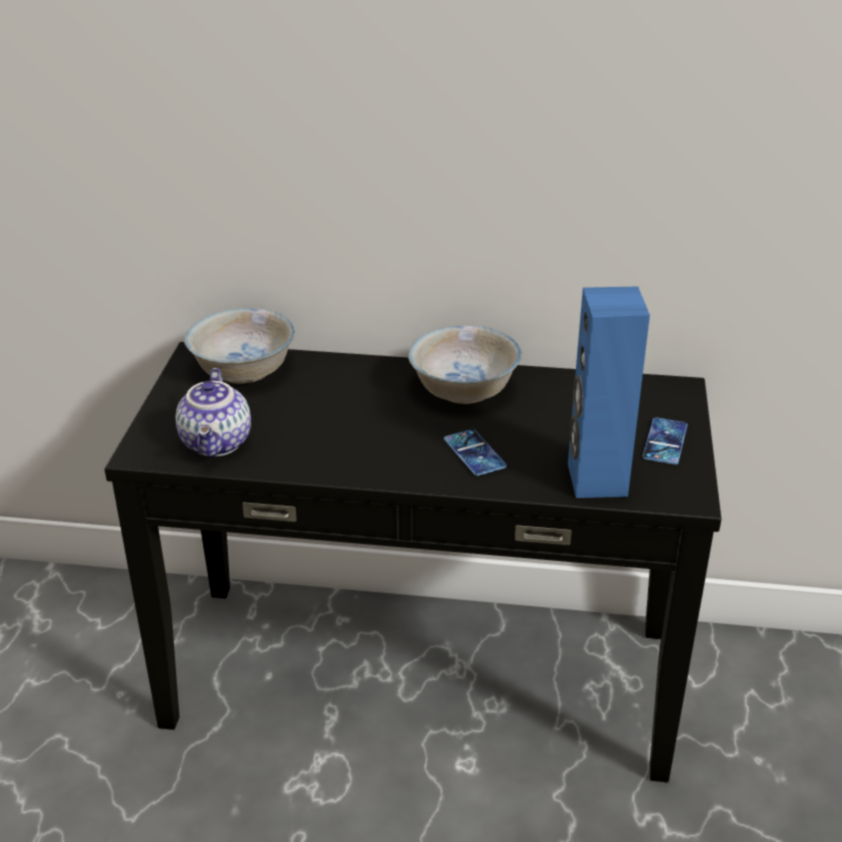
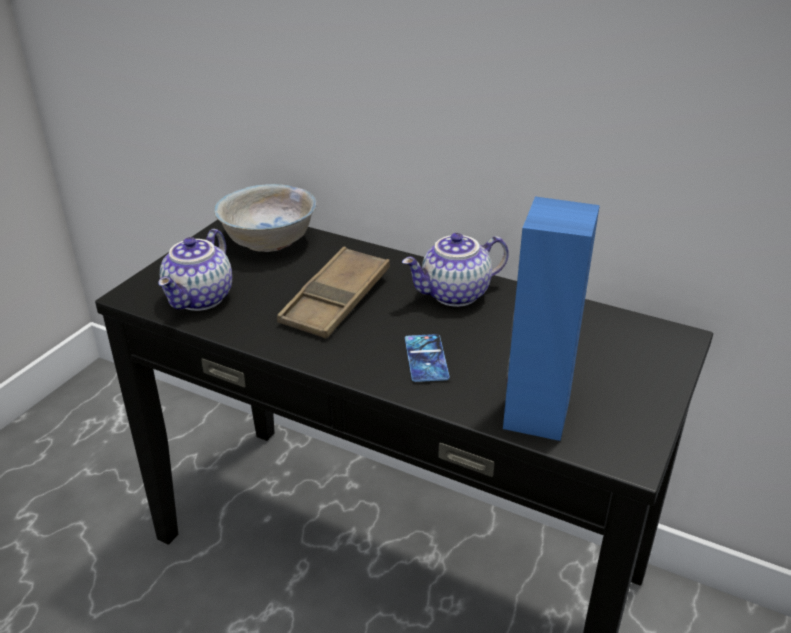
camera: 20 degrees right, 0 degrees up
white bowl [408,325,522,404] -> teapot [402,233,509,307]
phone [643,417,688,465] -> none
none -> brown tray [277,247,390,339]

